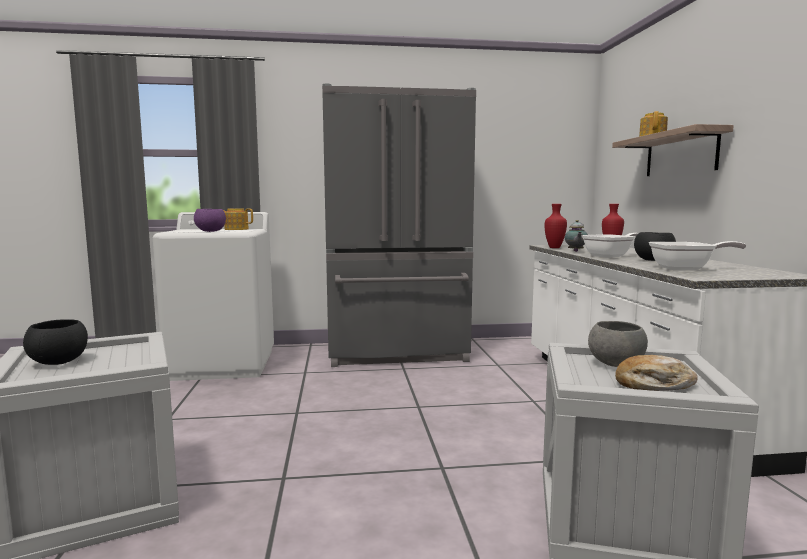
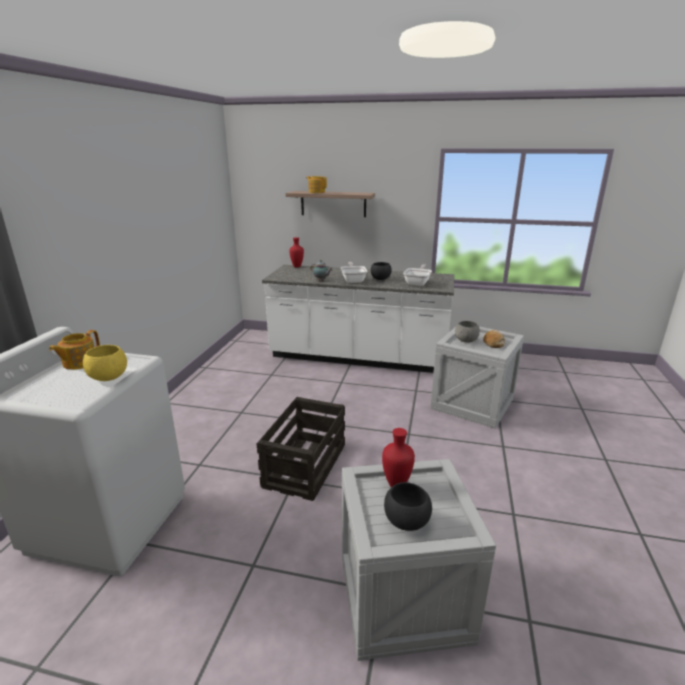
camera: 70 degrees left, 15 degrees up
purple bowl [194,209,226,232] -> yellow bowl [83,345,127,381]
grey fridge [322,83,476,367] -> none
red vase [544,204,567,248] -> red vase moved to [382,428,415,487]
none -> crate [257,397,345,501]

